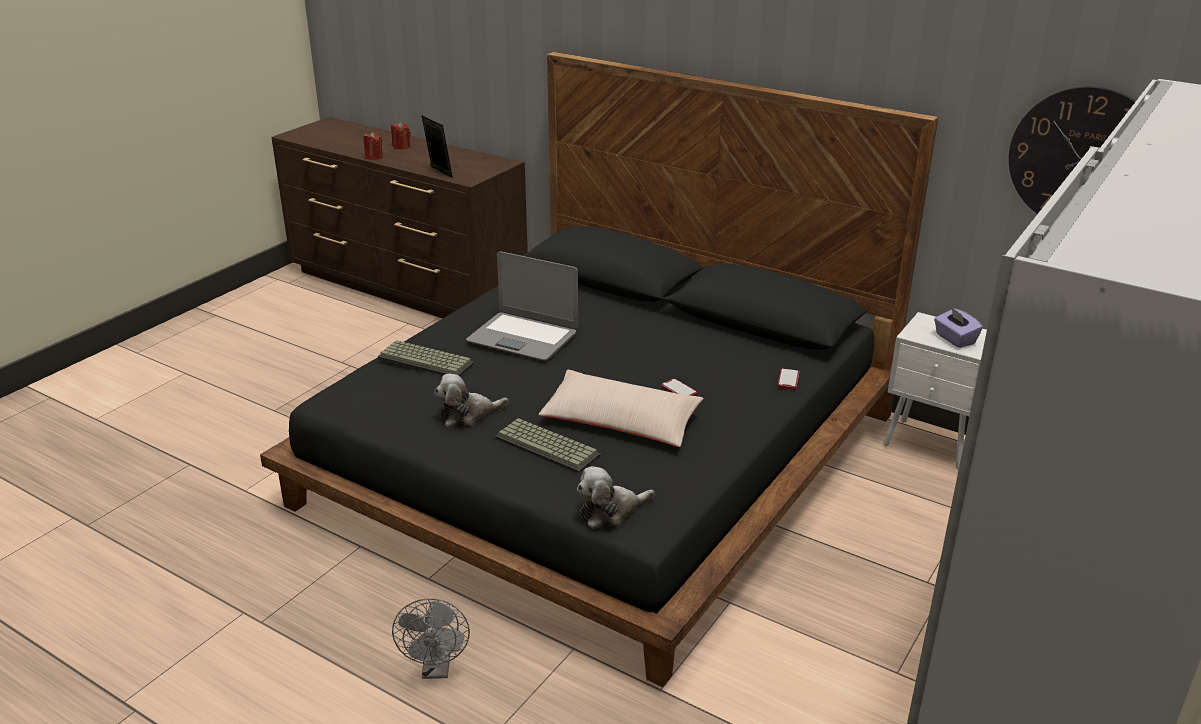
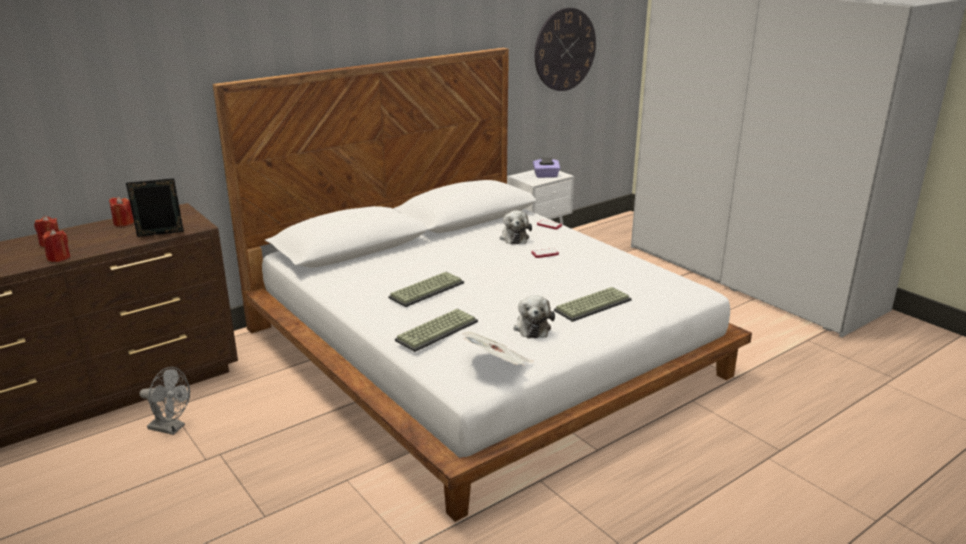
camera: 70 degrees left, 5 degrees down
black bed [260,52,938,687] -> white bed [212,47,752,522]
grey fan [392,598,470,679] -> grey fan moved to [140,367,190,435]
laptop [466,251,578,361] -> keyboard [388,272,464,307]
beige pillow [538,370,704,447] -> none
plush toy [577,466,654,529] -> plush toy moved to [500,210,532,245]
none -> red candle [109,197,134,227]
none -> newspaper [463,332,534,365]

